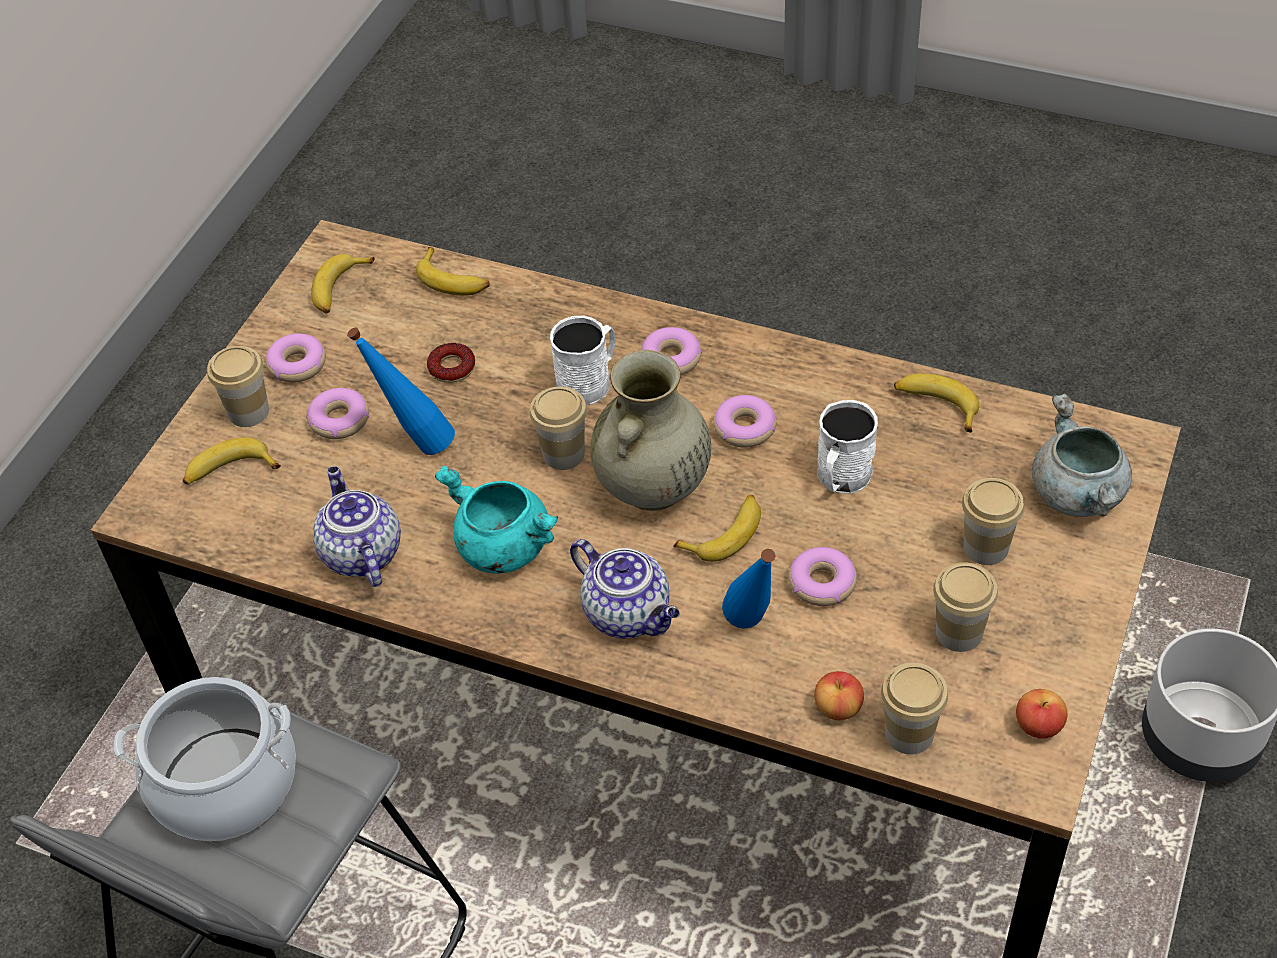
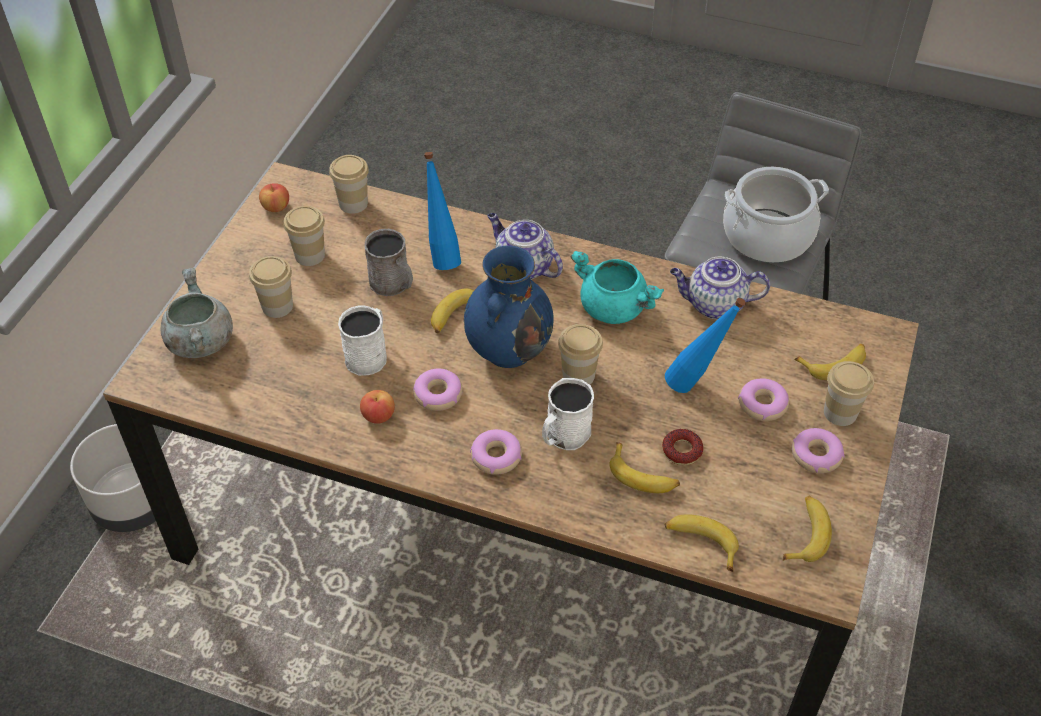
camera: 175 degrees right, 0 degrees up
teapot [313,467,401,587] -> teapot turned 120 degrees clockwise [670,257,770,319]
beige vase [590,350,711,511] -> blue vase [464,246,554,368]
donut [788,547,857,606] -> grey mug [365,229,413,296]
apple [814,671,864,720] -> apple moved to [360,390,395,424]
banana [894,373,979,433] -> banana moved to [610,442,680,493]

